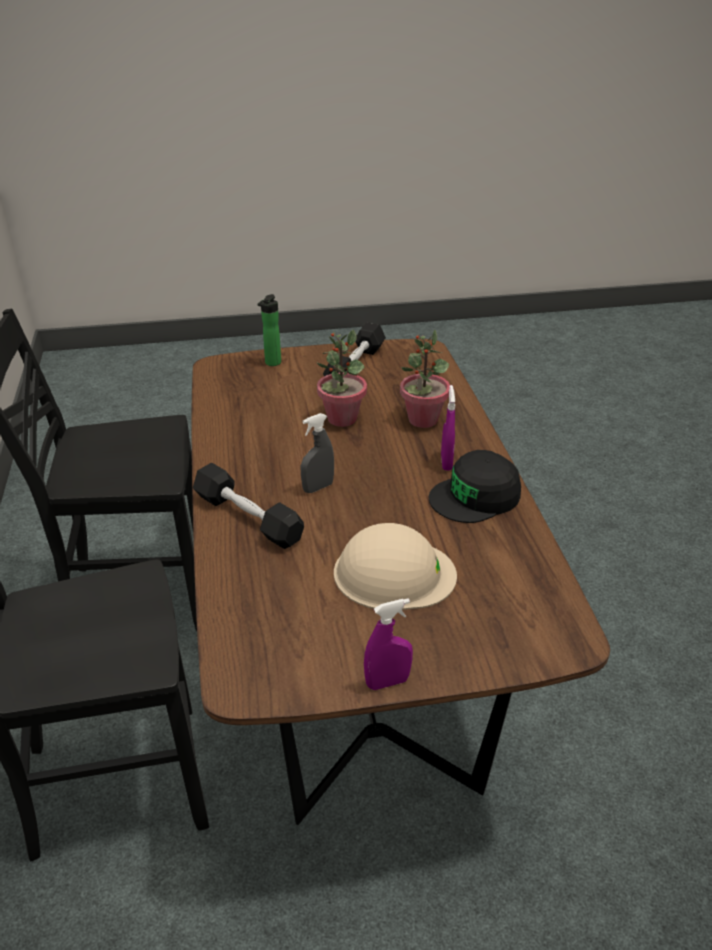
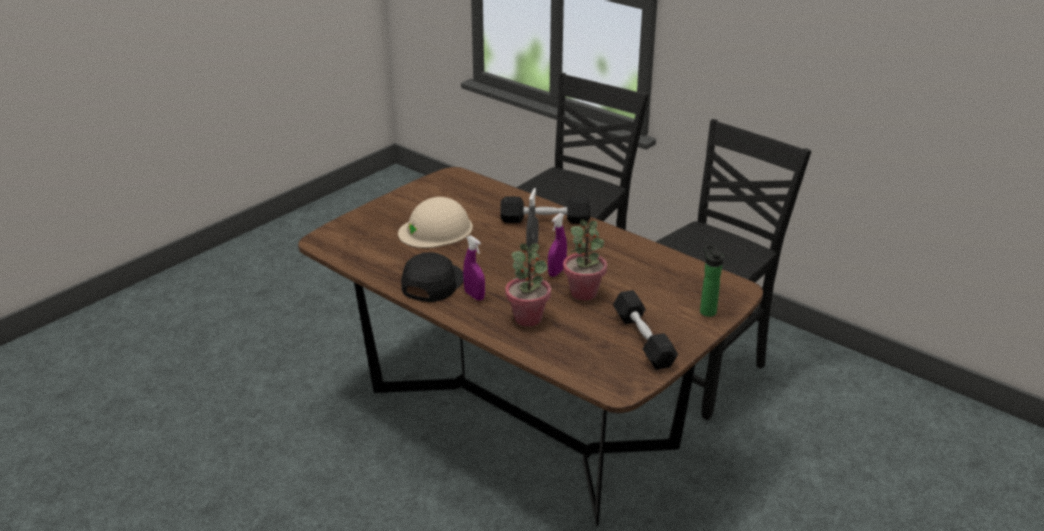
camera: 140 degrees right, 5 degrees down
purple spray bottle [364,598,413,690] -> purple spray bottle moved to [548,213,567,277]

